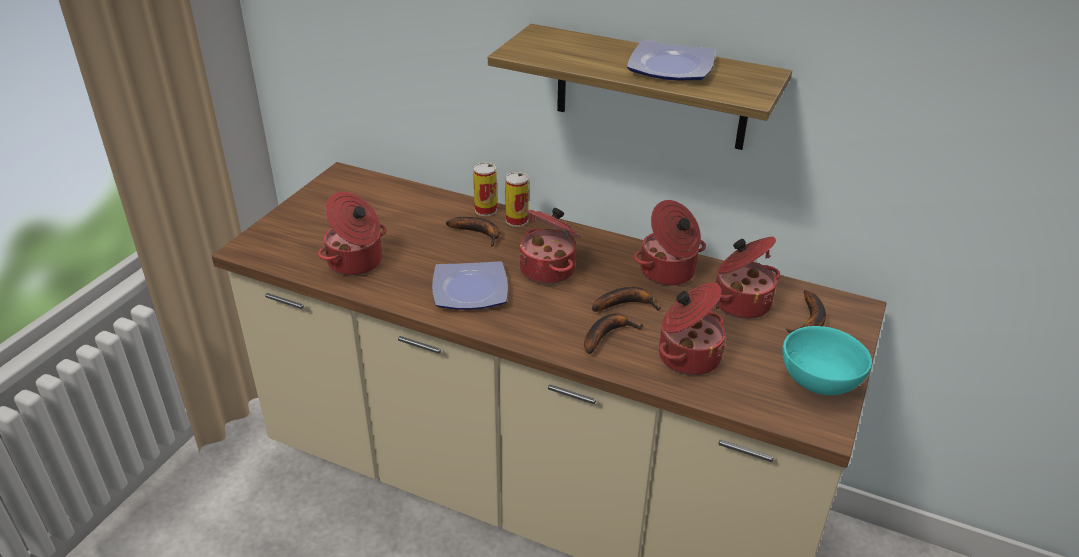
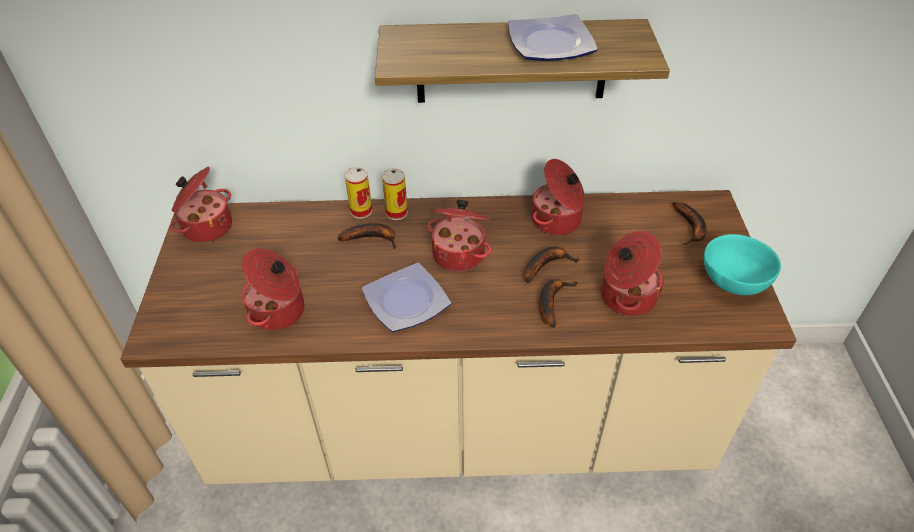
camera: 25 degrees left, 10 degrees up
cooking pot [716,237,780,319] -> cooking pot moved to [170,167,232,243]

